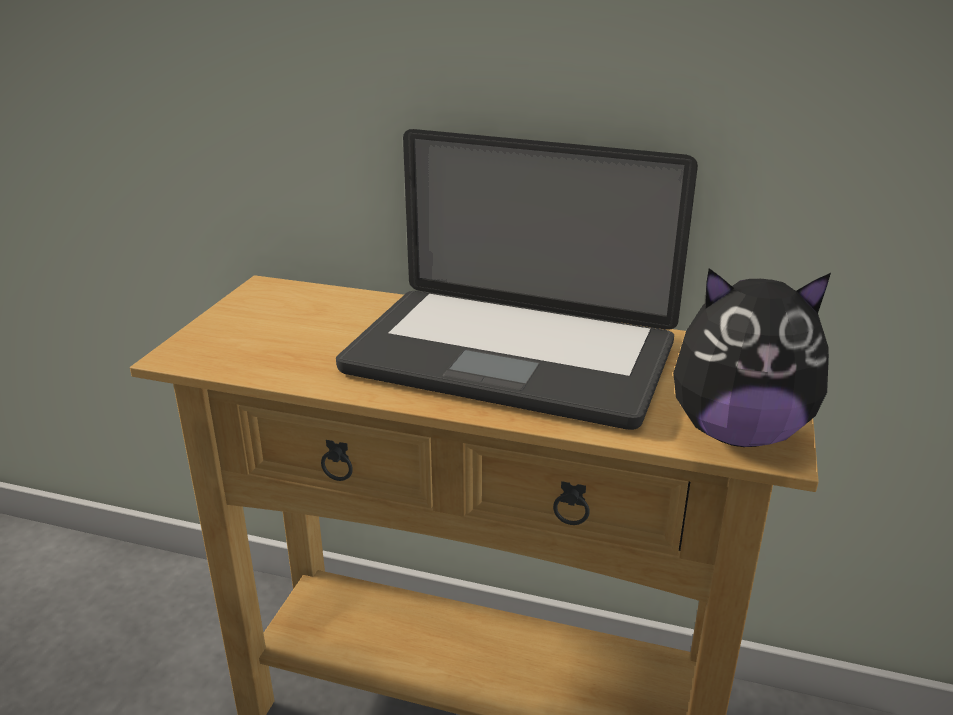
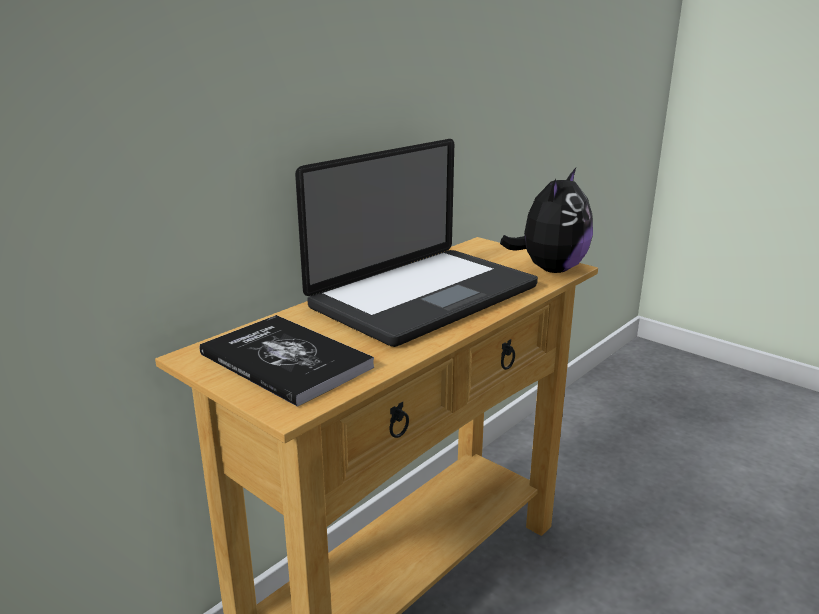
camera: 65 degrees left, 5 degrees down
none -> book [200,315,374,407]

